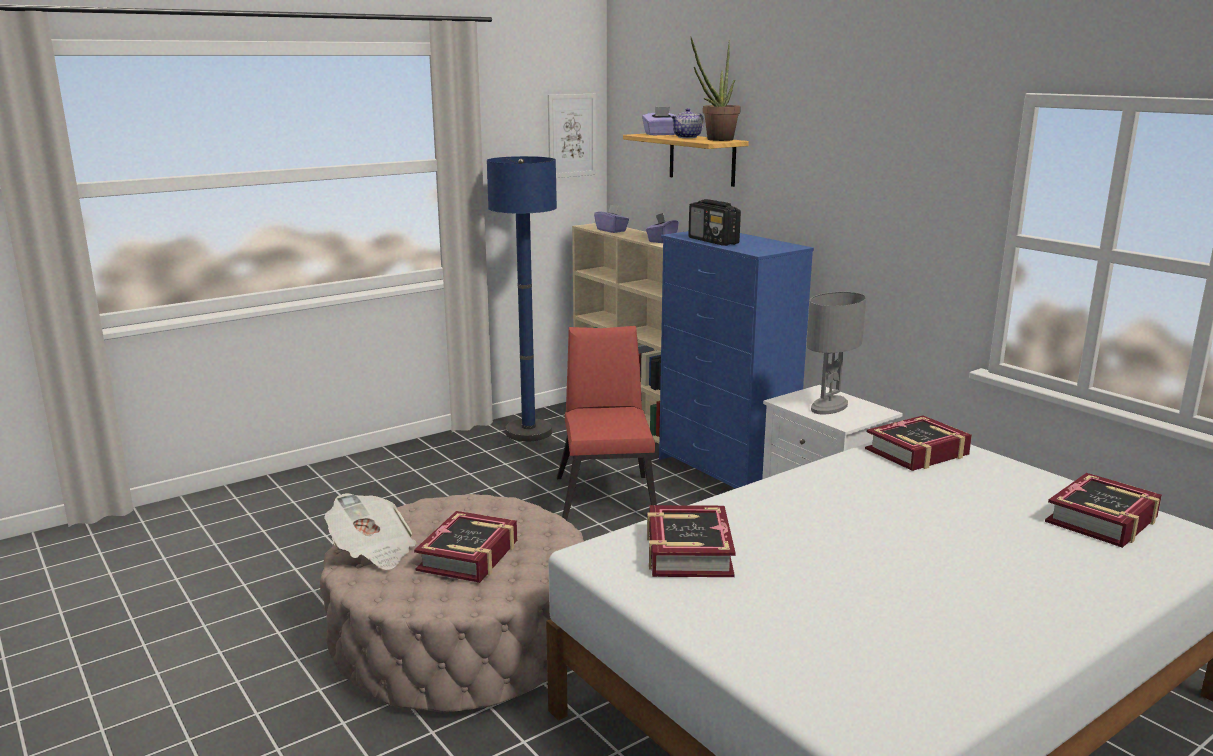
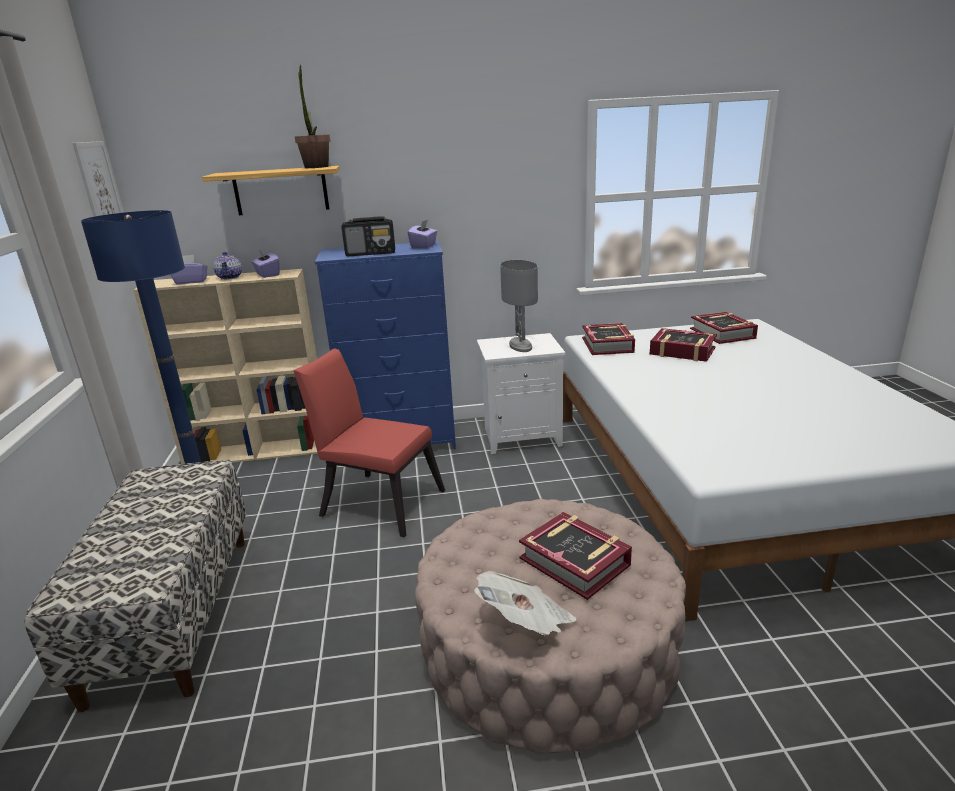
camera: 60 degrees left, 5 degrees up
purple tissue box [642,107,677,135] -> purple tissue box moved to [408,220,437,249]
book [647,505,736,577] -> book moved to [650,328,717,362]
teapot [671,108,704,138] -> teapot moved to [213,252,242,280]
none -> bench [24,460,246,712]

